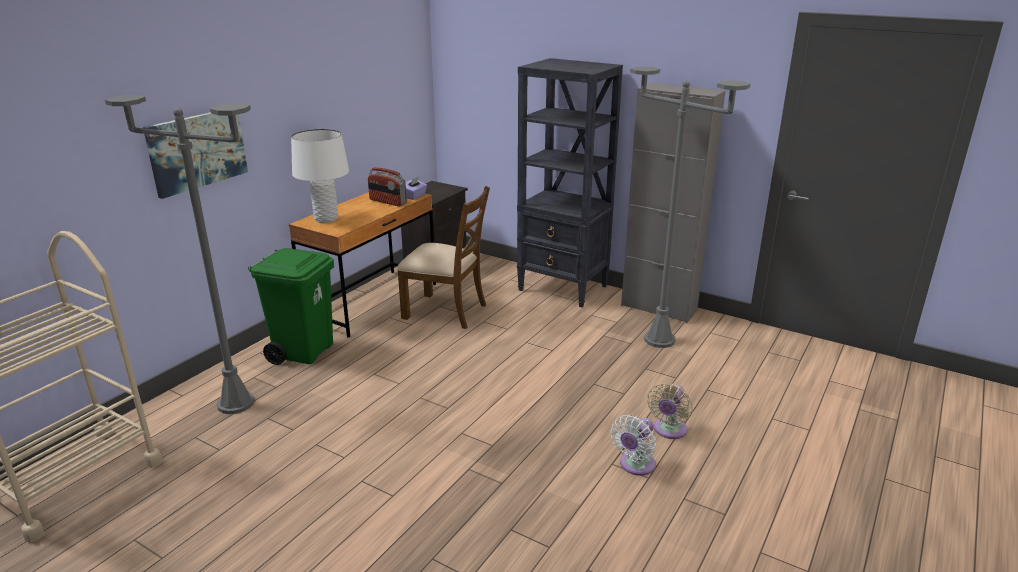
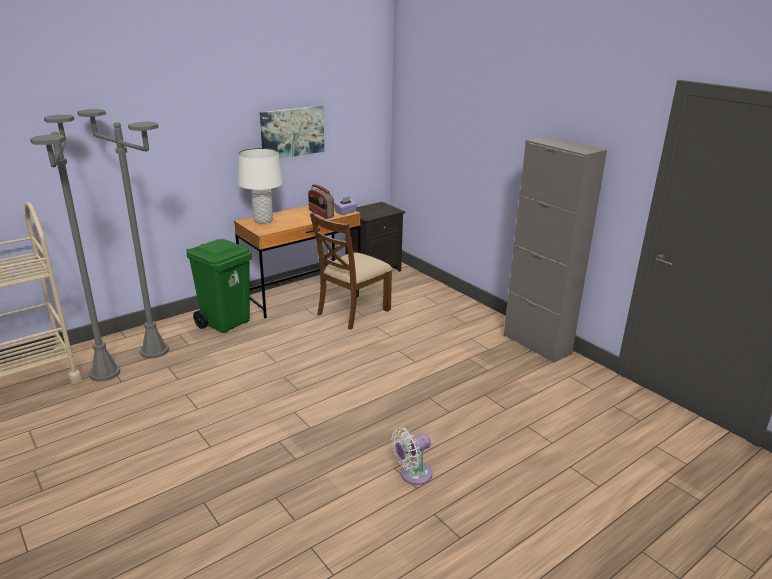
camera: 20 degrees right, 0 degrees up
picture [143,112,248,199] -> picture moved to [260,106,324,159]
brown chair [397,186,490,329] -> brown chair turned 90 degrees clockwise [310,212,392,330]
black bookcase [517,58,623,307] -> none
grey floor lamp [630,66,751,348] -> grey floor lamp moved to [30,115,120,381]
beige fan [647,383,693,439] -> none

